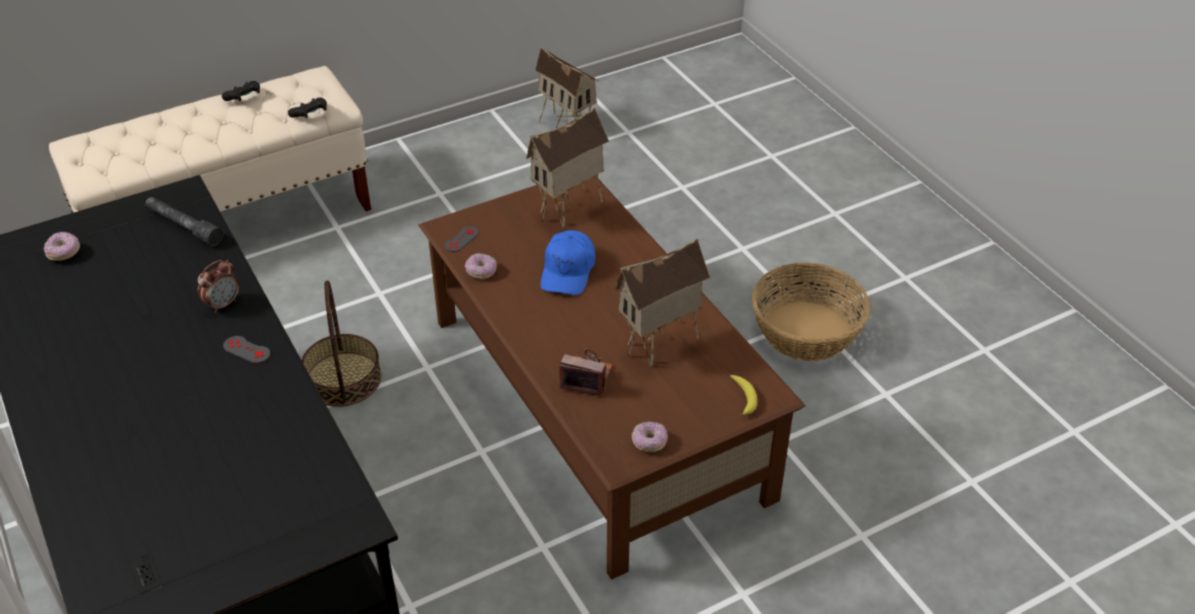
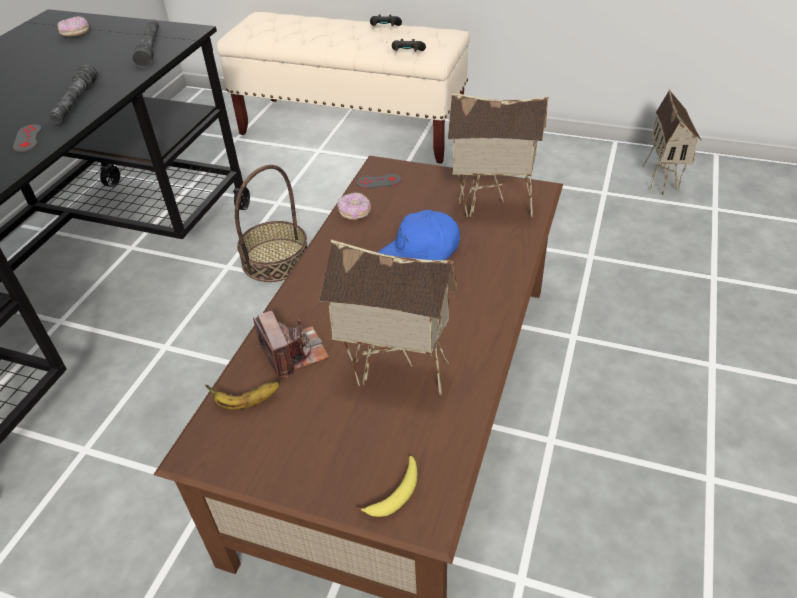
camera: 50 degrees right, 0 degrees up
alarm clock [198,260,239,313] -> grey flashlight [49,64,98,124]
donut [632,421,668,452] -> none
basket [752,263,870,361] -> none
none -> banana [205,381,280,409]

